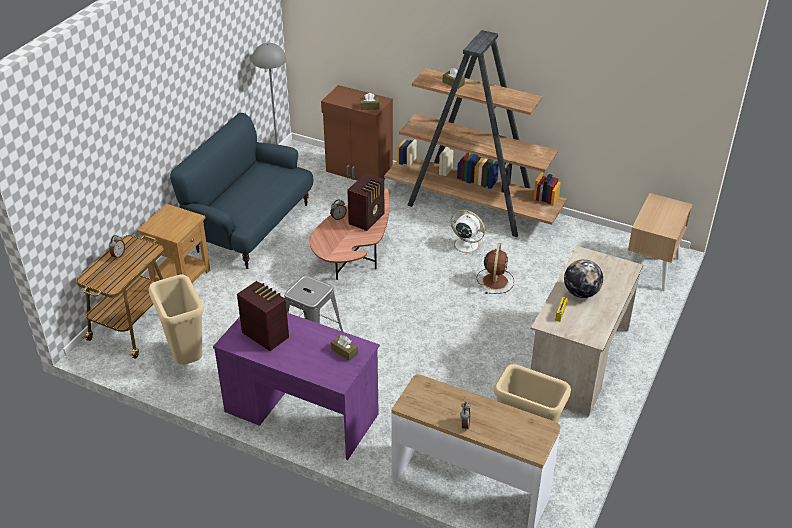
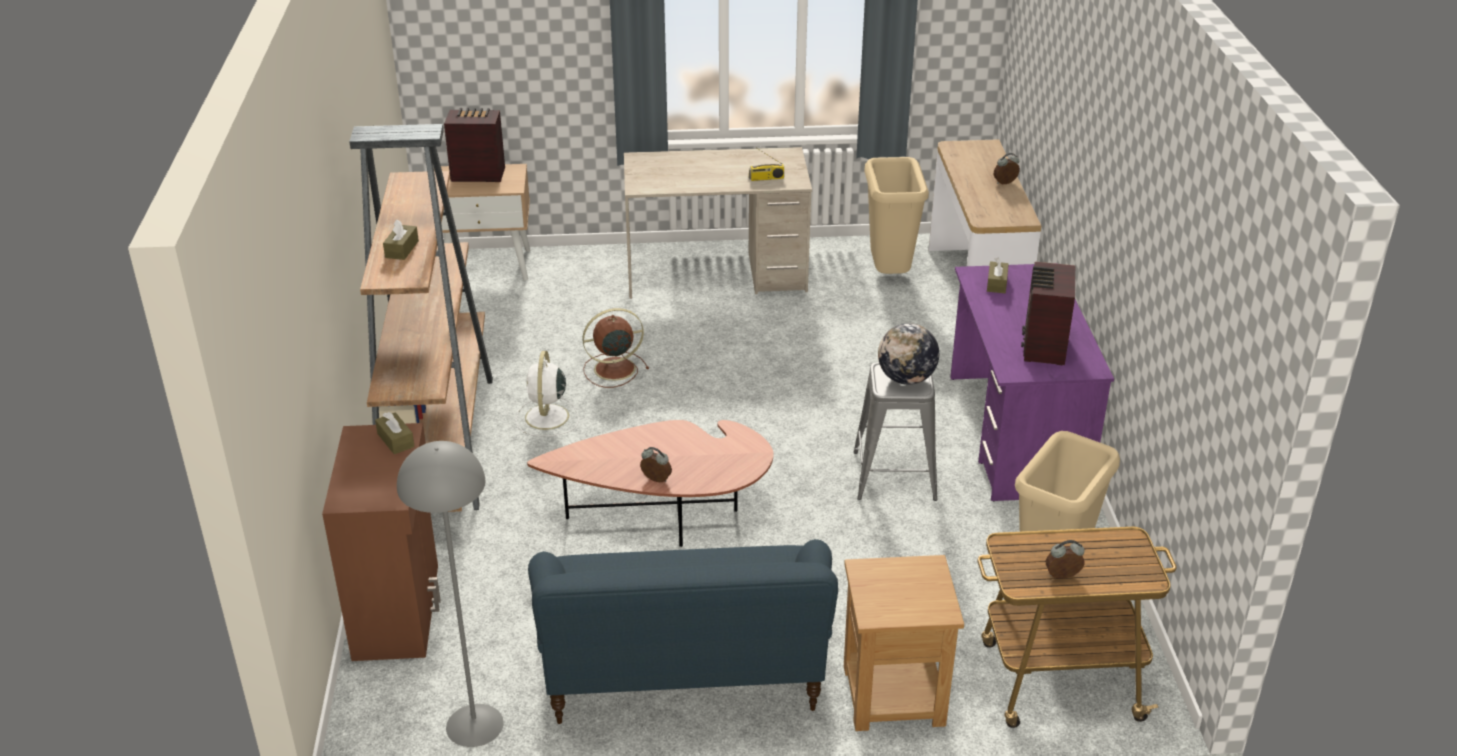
camera: 120 degrees left, 5 degrees down
radio [347,173,385,231] -> radio moved to [444,108,505,182]
globe [564,259,603,298] -> globe moved to [878,323,939,385]

